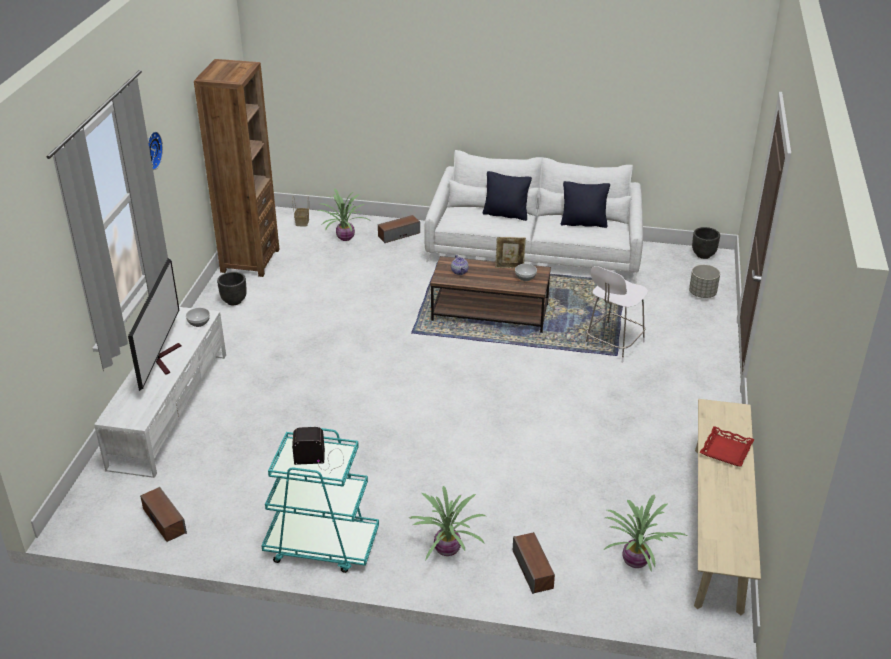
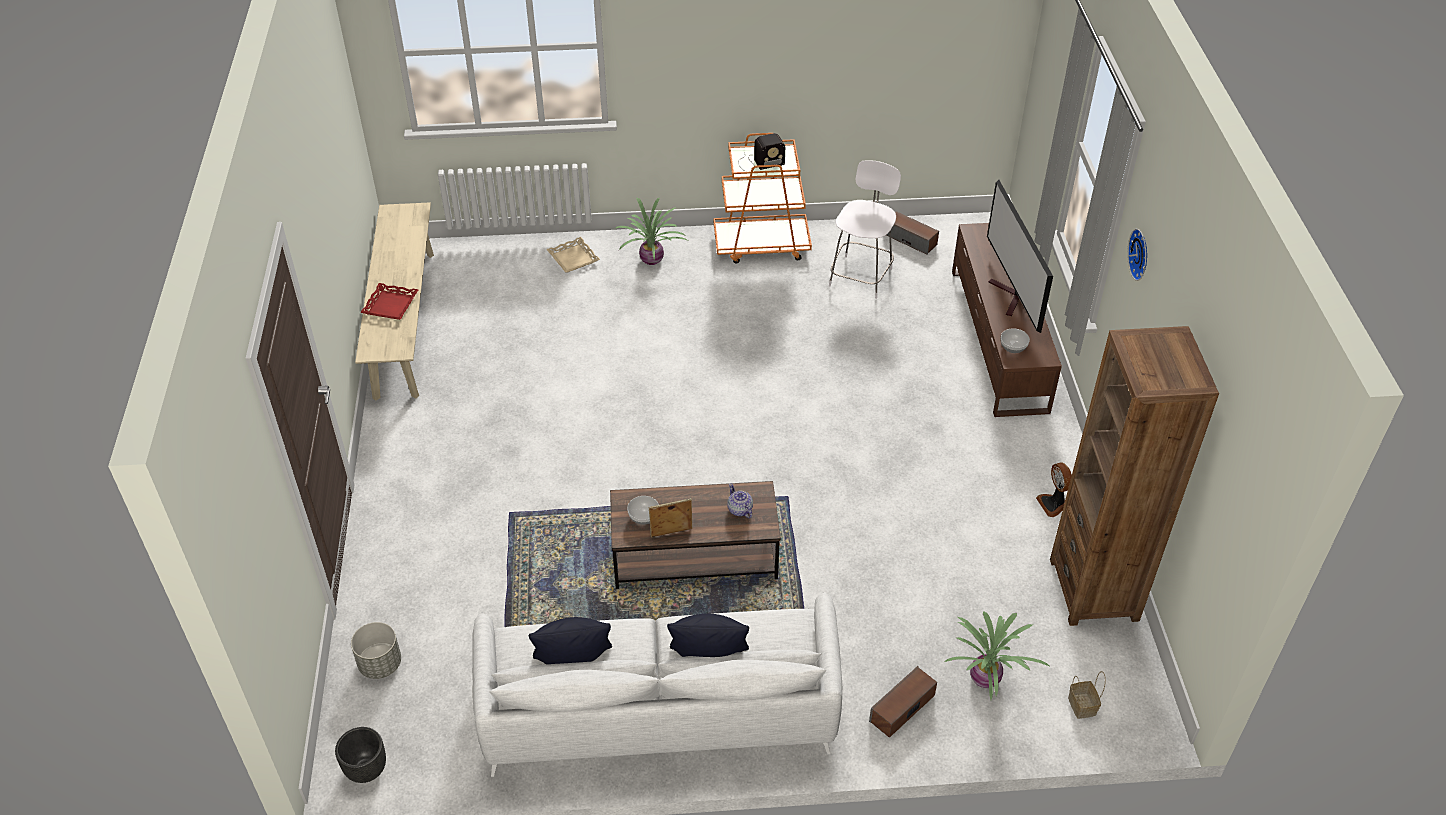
camera: 165 degrees right, 10 degrees up
white tv stand [94,307,226,478] -> brown tv stand [952,223,1062,417]
black planter [217,272,247,305] -> fan [1036,463,1072,517]
turquoise cart [261,428,379,573] -> orange cart [714,133,812,263]
speaker [513,532,555,594] -> beige tray [546,237,600,272]
white stool [585,266,648,363] -> white stool moved to [829,160,901,299]
potted plant [604,494,687,572] -> none

